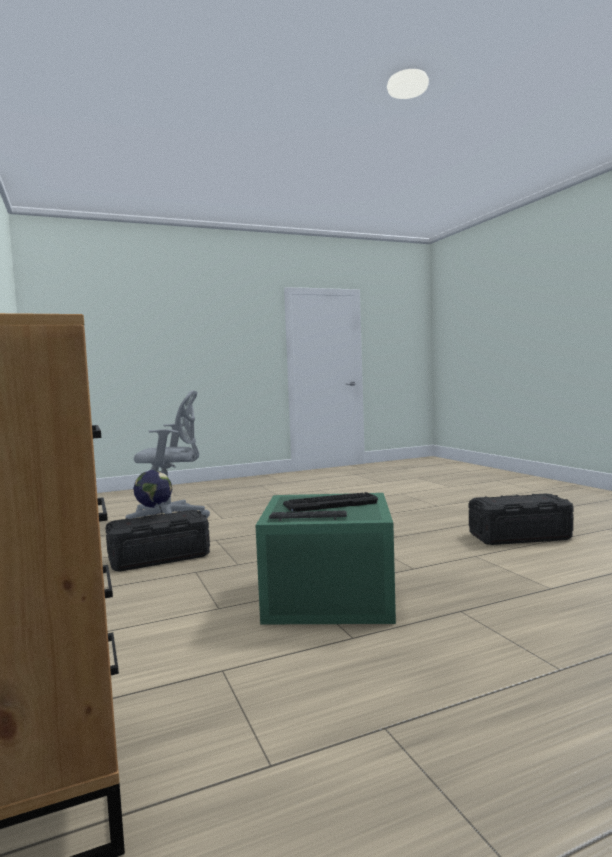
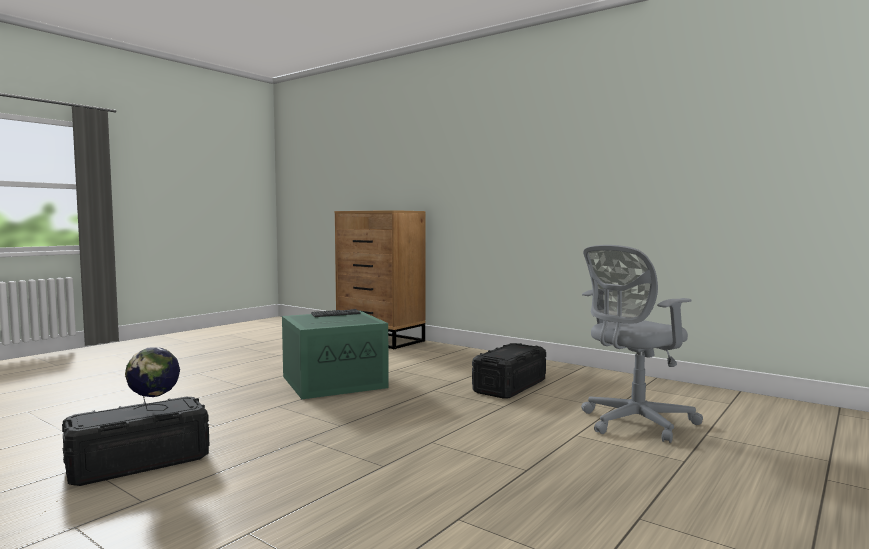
camera: 150 degrees right, 0 degrees up
globe [133,470,172,521] -> globe moved to [125,347,180,411]
keyboard [283,492,378,512] -> none

